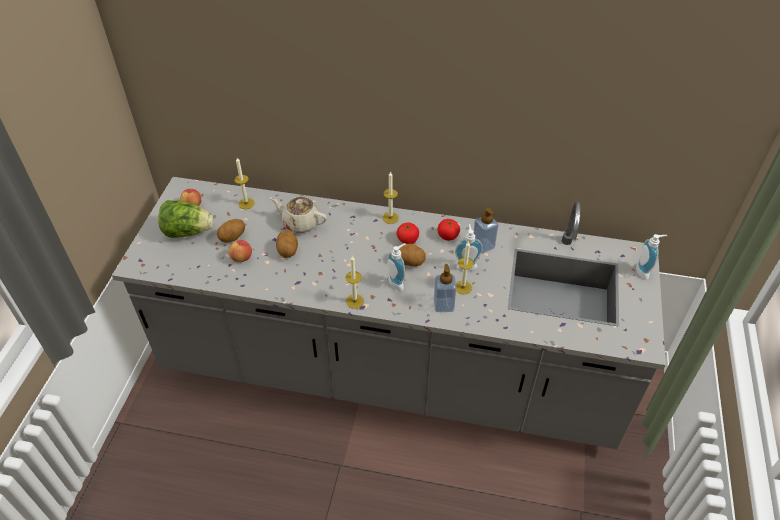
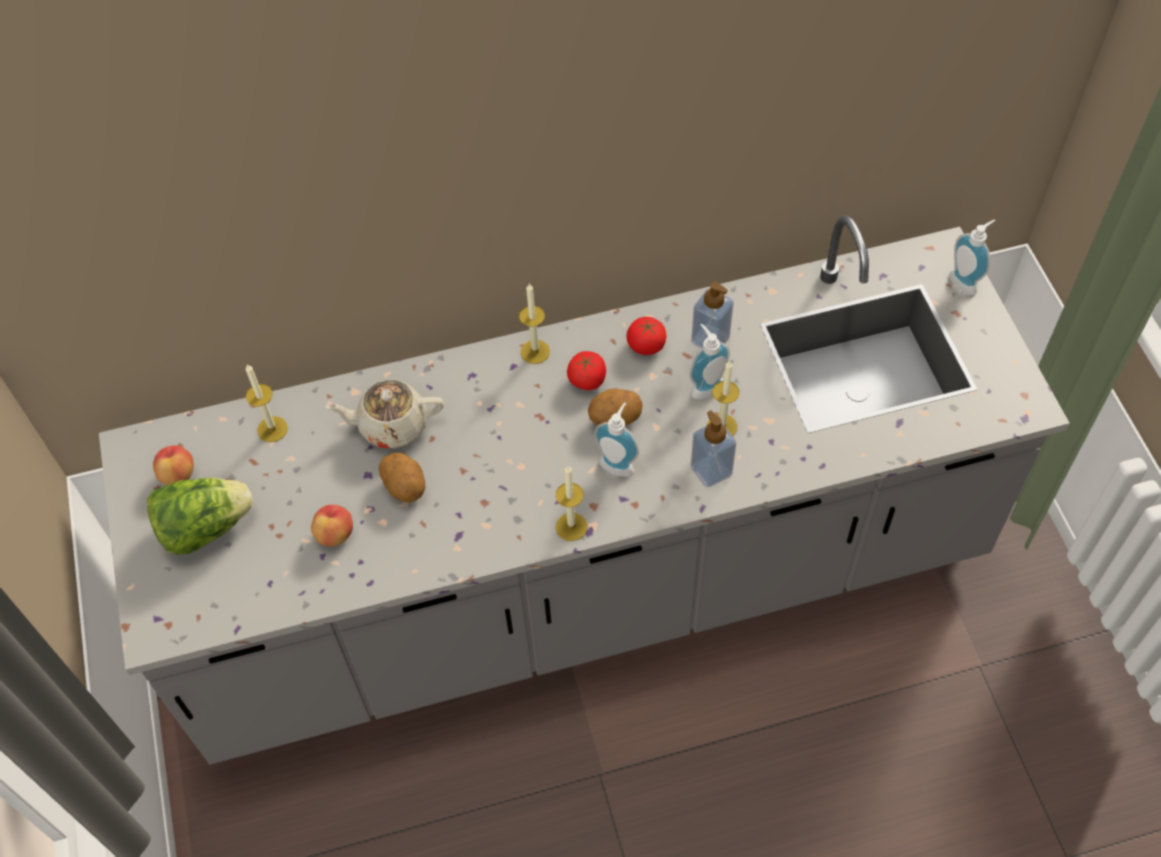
camera: 25 degrees left, 10 degrees up
potato [217,219,245,242] -> none

